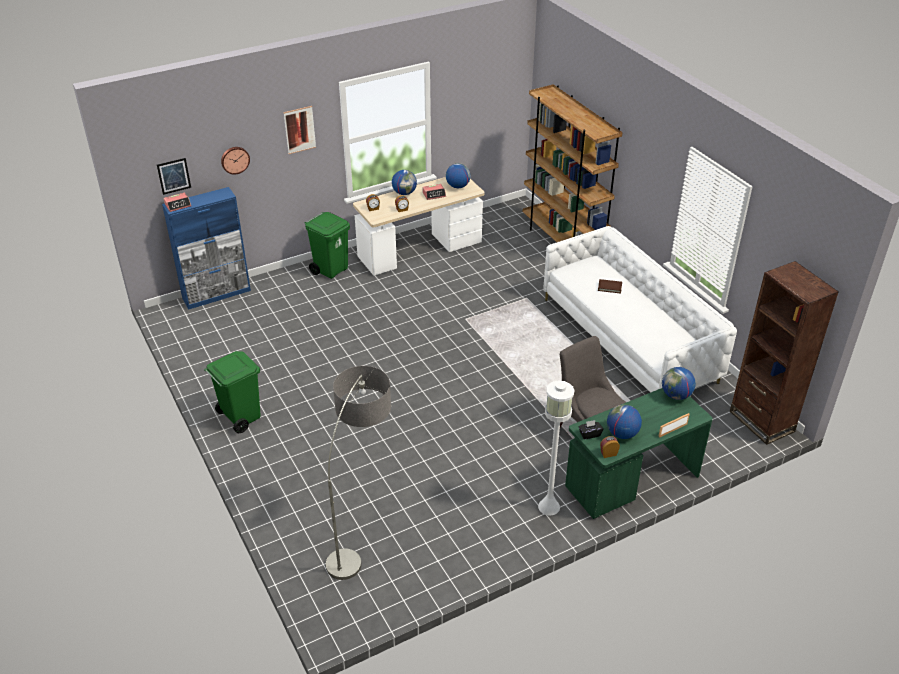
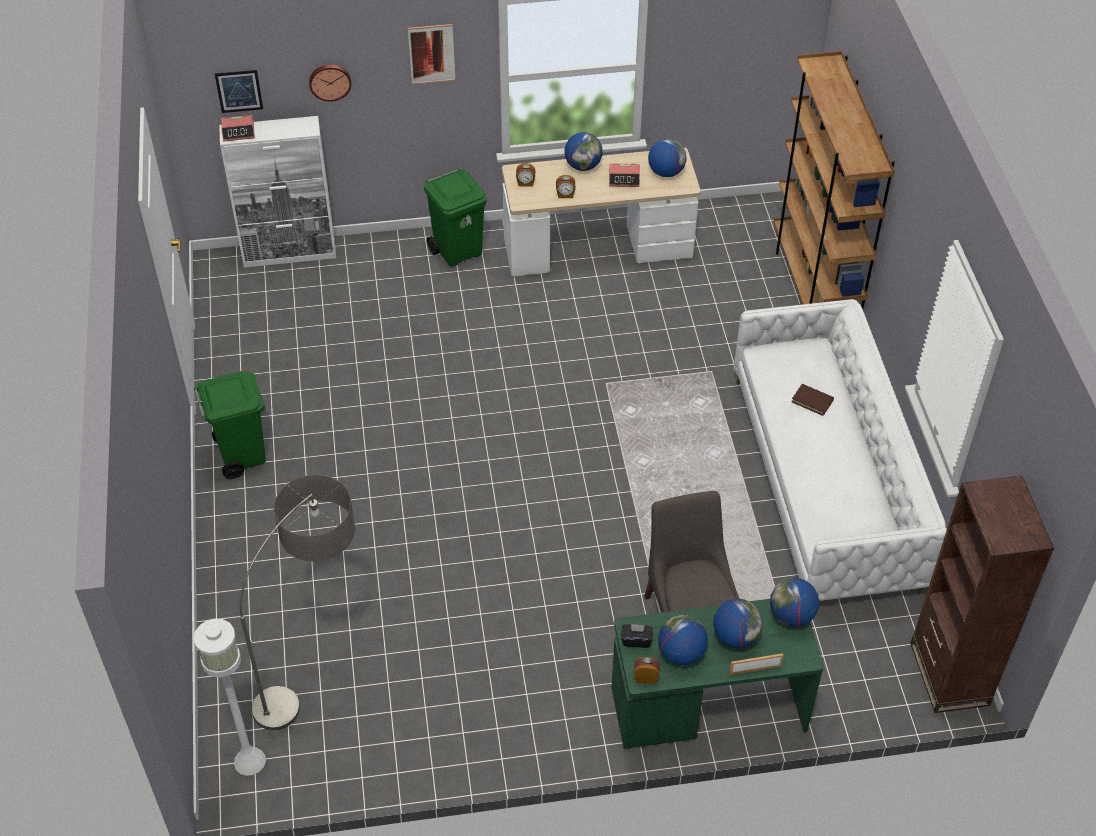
camera: 20 degrees right, 10 degrees up
blue cabinet [162,187,251,310] -> white cabinet [219,116,336,268]
white floor lamp [538,381,575,515] -> white floor lamp moved to [194,618,266,776]
none -> globe [713,599,763,648]

